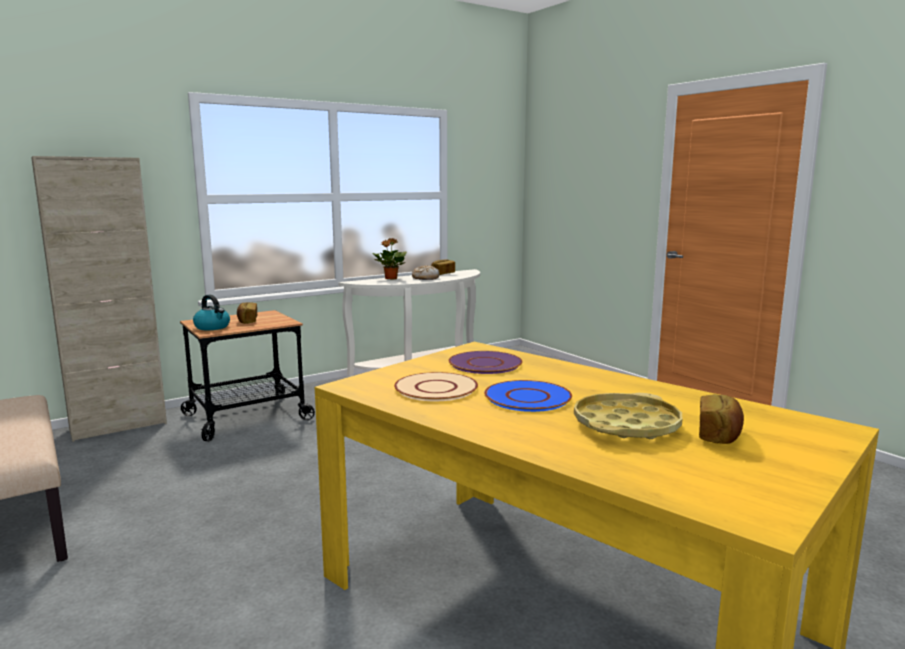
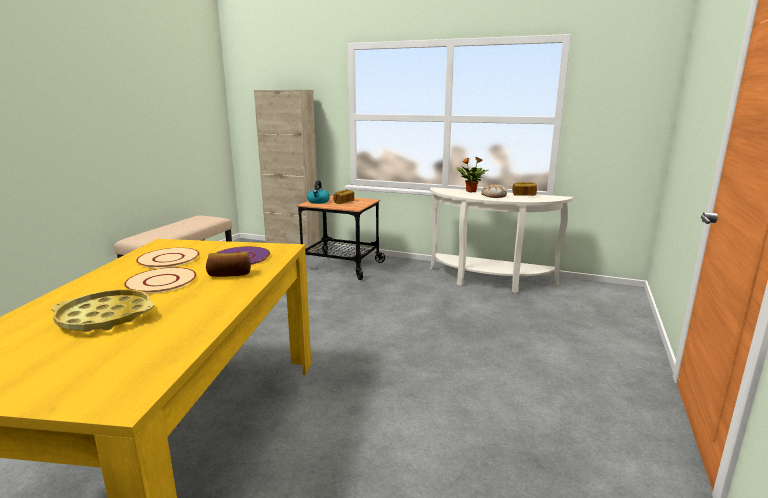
camera: 55 degrees right, 5 degrees up
blue plate [484,380,572,412] -> beige plate [124,267,197,294]
bread [699,394,744,444] -> bread moved to [206,252,251,277]

